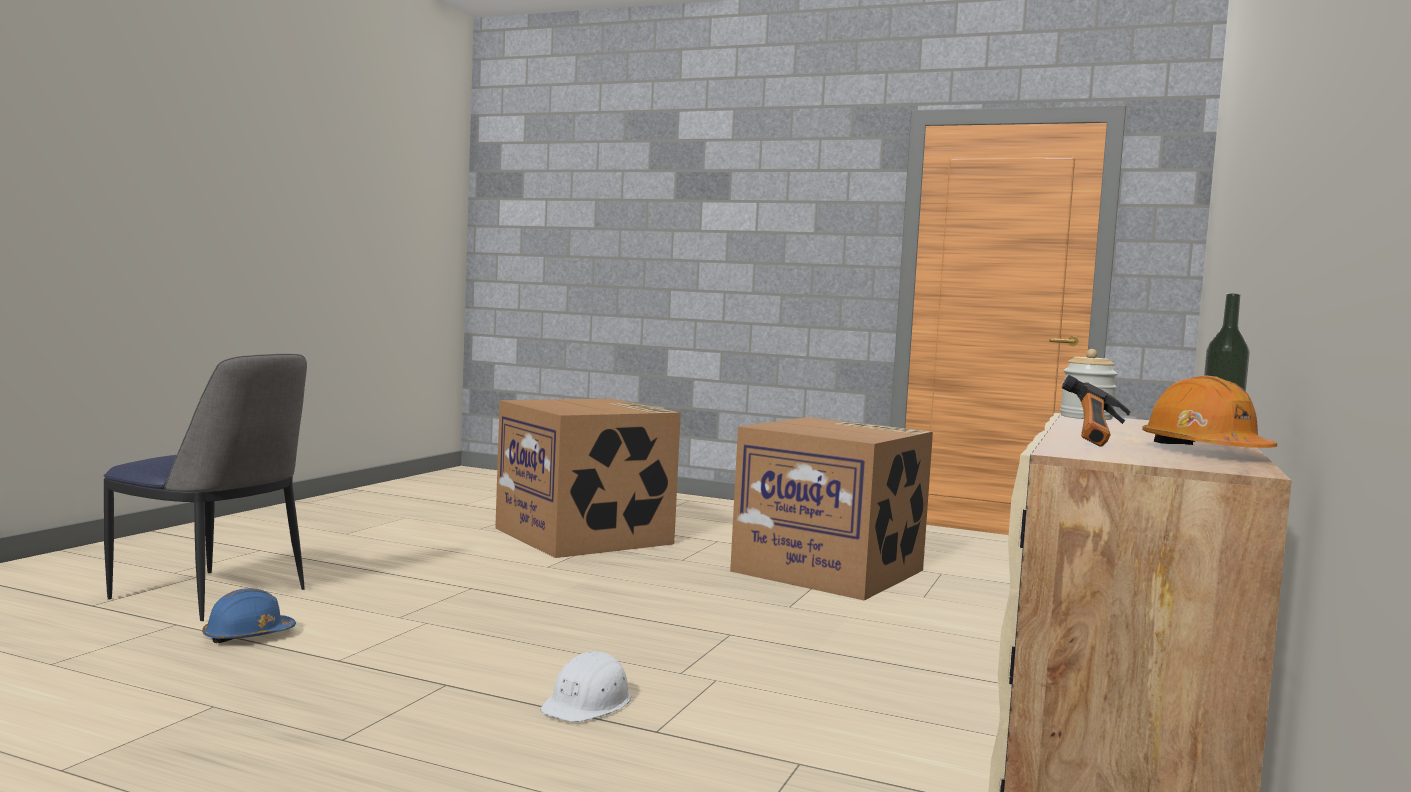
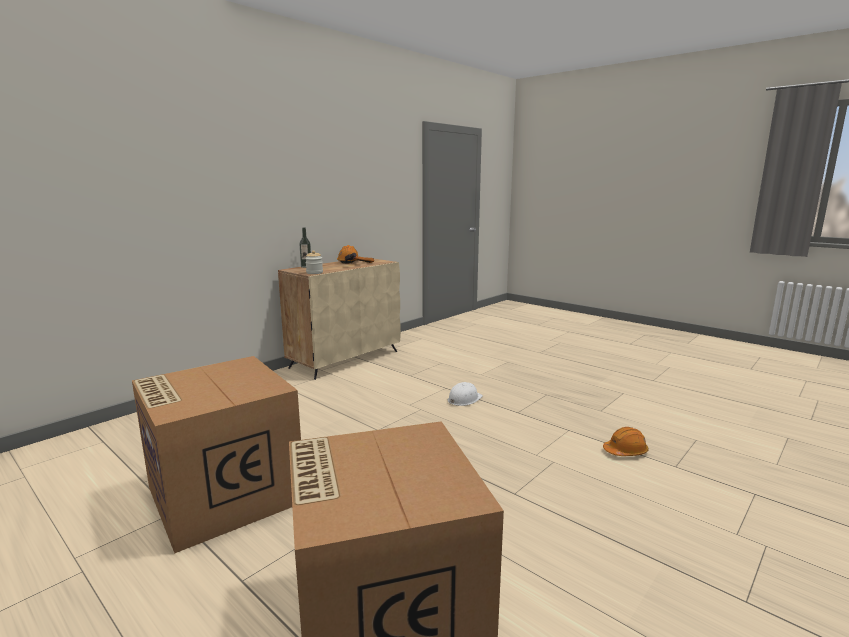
camera: 160 degrees left, 10 degrees up
chair [103,354,307,621] -> none
blue hard hat [202,588,296,643] -> orange hard hat [603,427,649,456]

